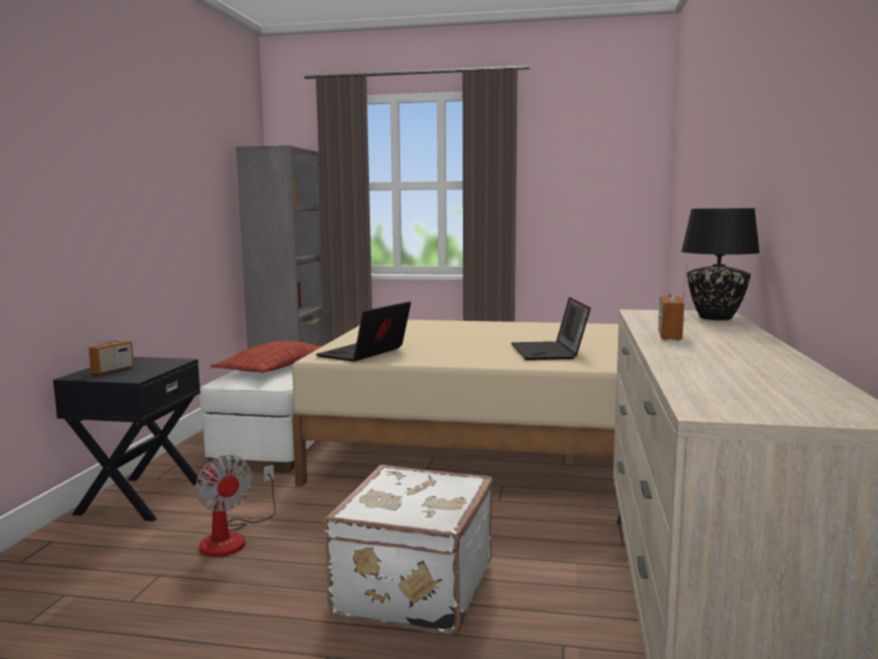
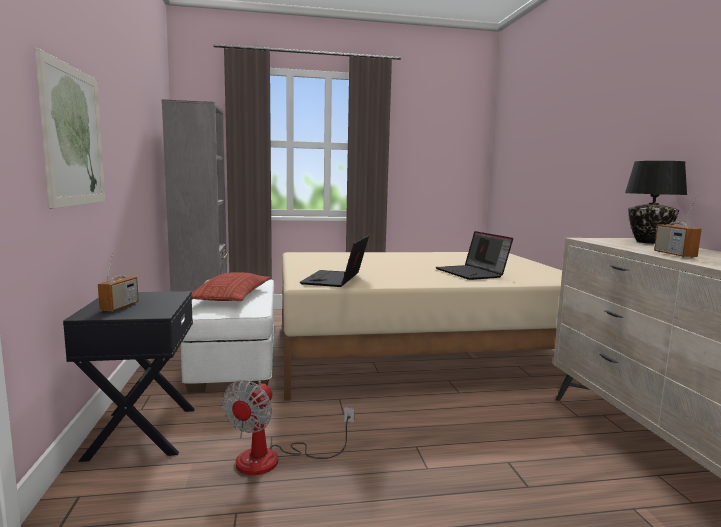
camera: 20 degrees left, 0 degrees up
fan [195,455,276,557] -> fan turned 75 degrees clockwise [222,380,354,475]
white suitcase [323,465,493,635] -> none
none -> picture [35,48,105,209]

